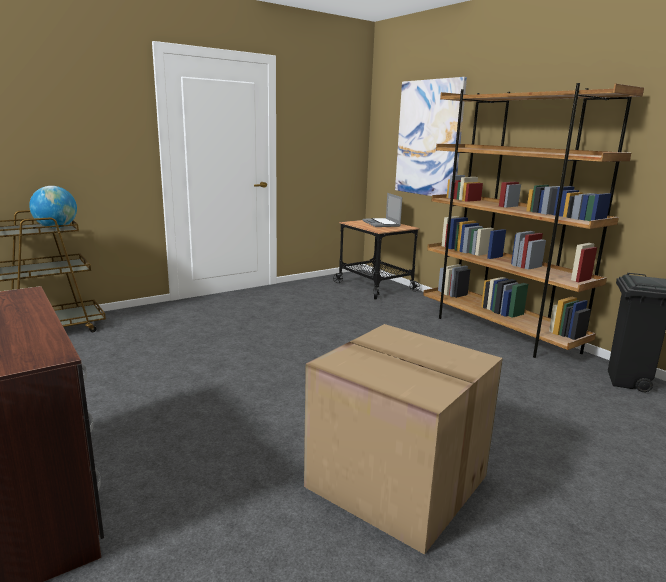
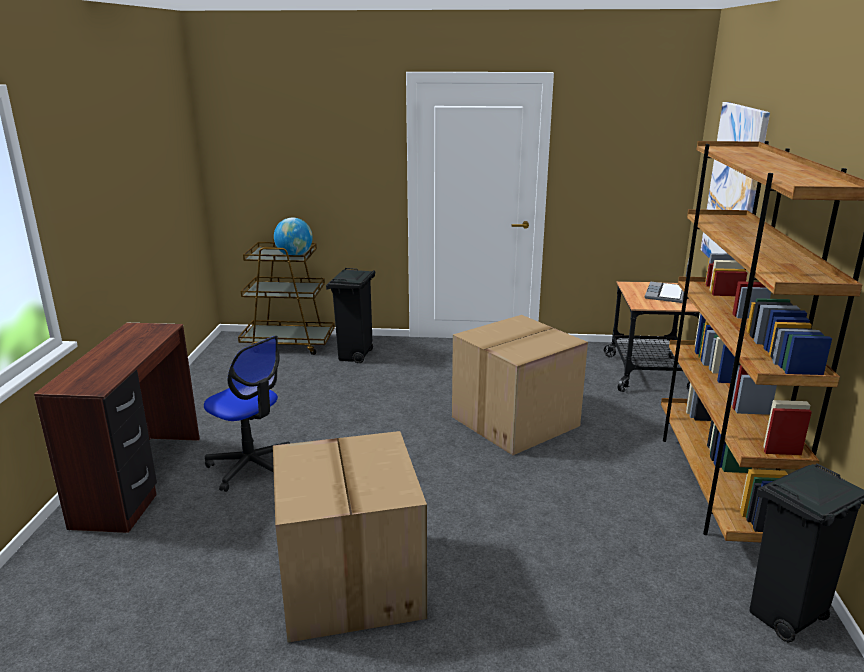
camera: 40 degrees right, 5 degrees up
none -> office chair [204,336,290,492]
none -> black trash can [326,268,375,363]
none -> cardboard box [452,315,588,455]

